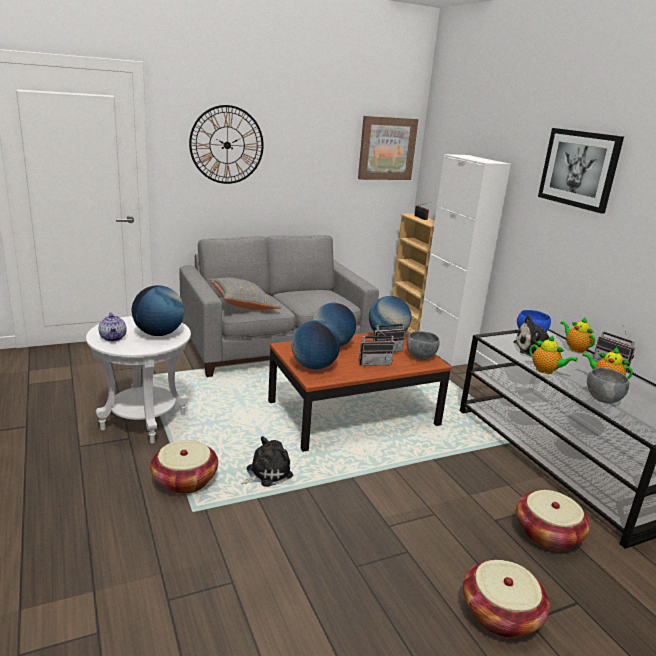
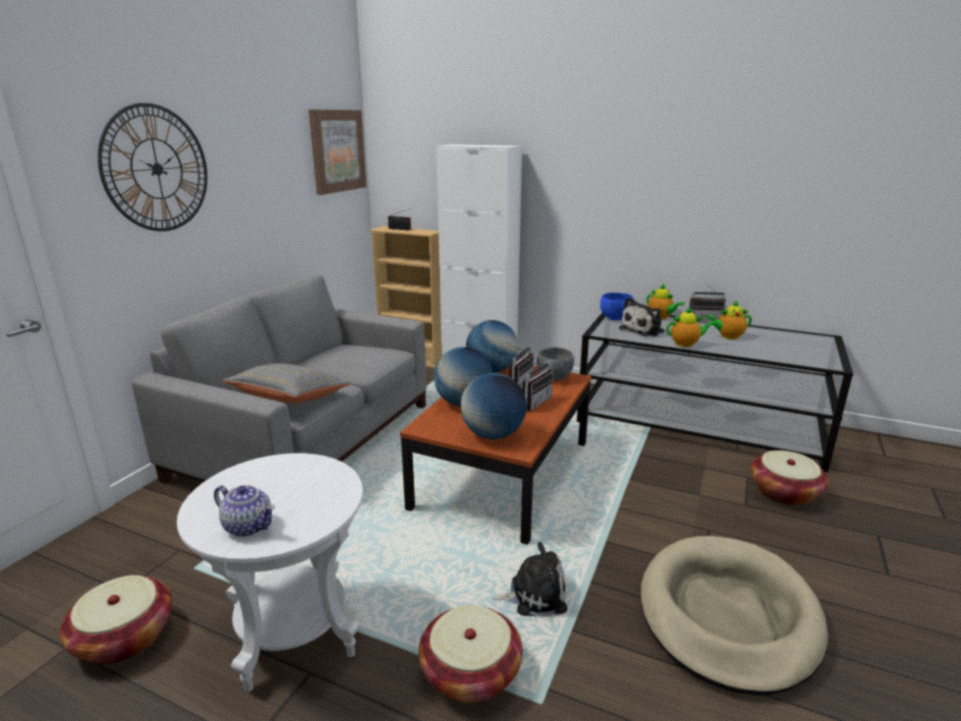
camera: 40 degrees left, 0 degrees up
globe [132,285,184,336] -> none
plush toy [241,436,293,487] -> plush toy turned 75 degrees clockwise [492,542,568,617]
basket [463,560,550,638] -> basket moved to [60,575,172,664]
picture [538,128,624,214] -> none
teapot [561,317,595,353] -> teapot turned 150 degrees counterclockwise [646,284,685,320]
grey bowl [587,367,629,404] -> none
none -> beige dog bed [640,536,828,695]

